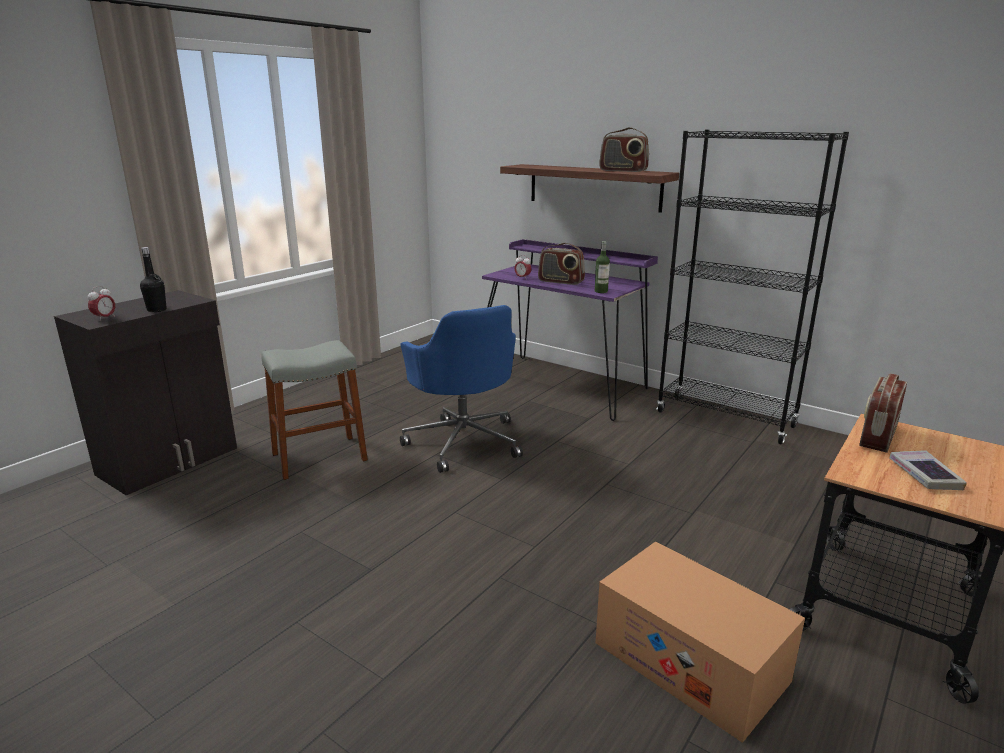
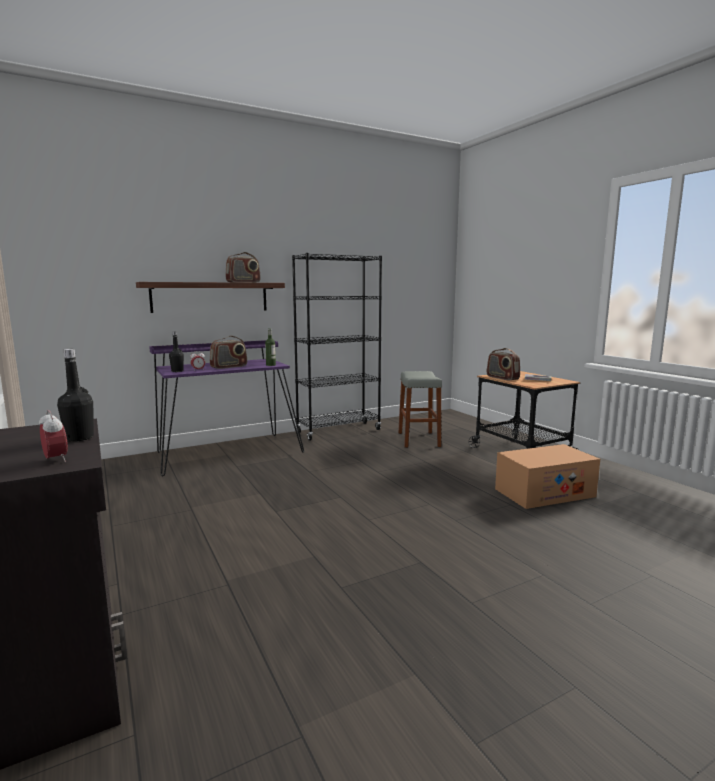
camera: 65 degrees left, 10 degrees down
grey stool [261,340,368,480] -> grey stool moved to [398,371,442,448]
blue office chair [400,305,523,473] -> none
none -> black bottle [169,331,184,372]

